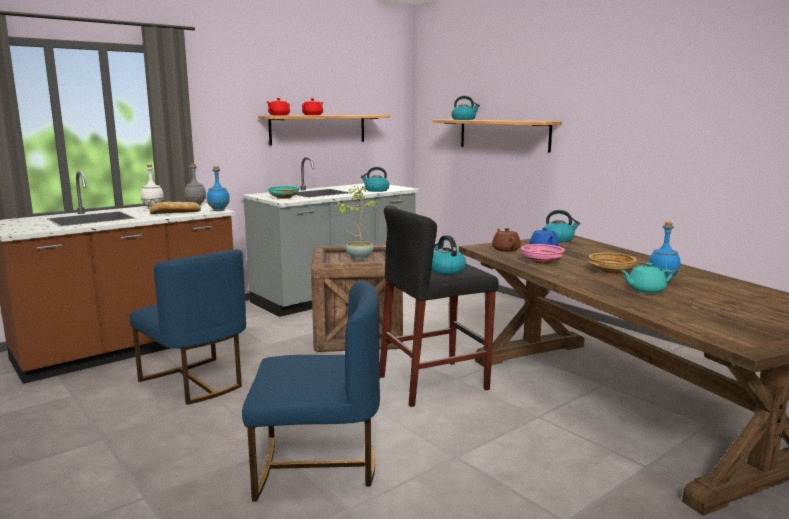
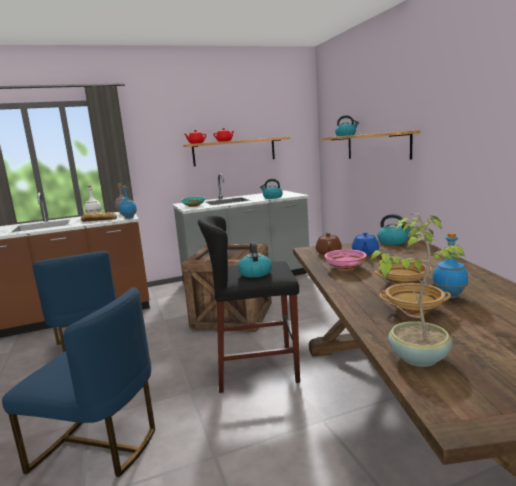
camera: 20 degrees right, 0 degrees up
potted plant [336,186,377,259] -> potted plant moved to [370,213,465,367]
turquoise teapot [620,262,673,294] -> beige bowl [379,283,451,315]

